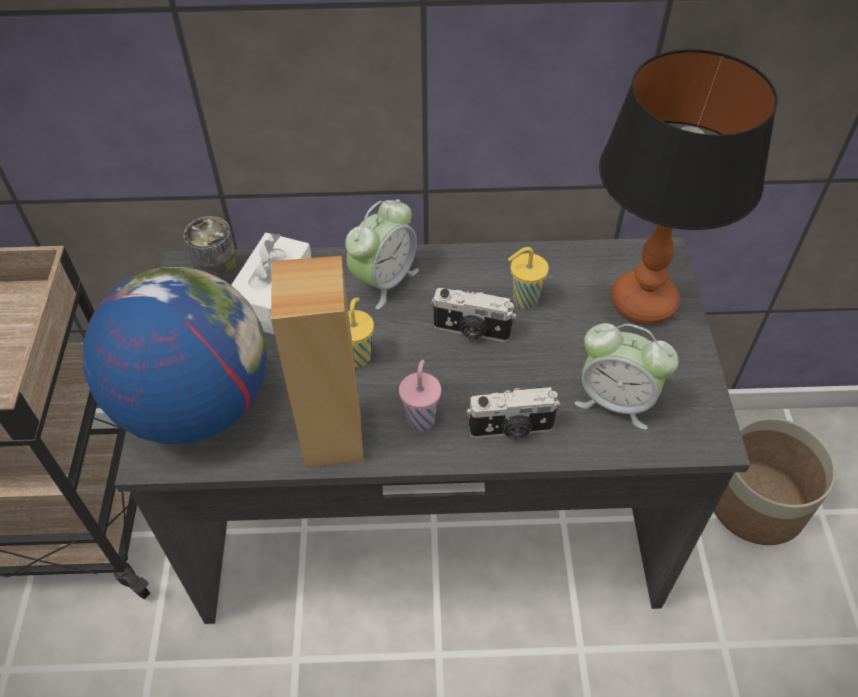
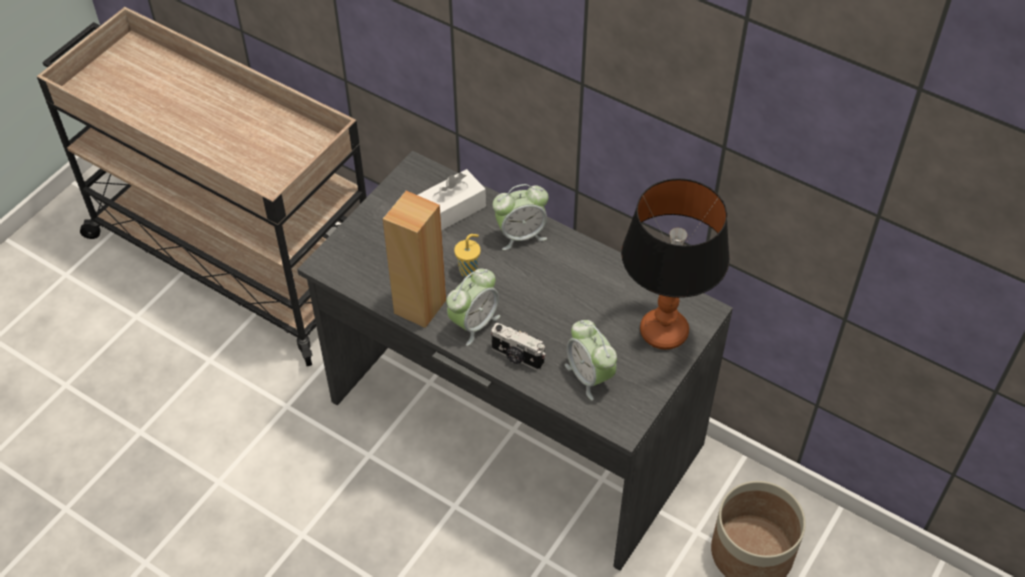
camera: 35 degrees right, 0 degrees up
globe [83,267,267,444] -> none
can [183,216,241,285] -> none
pink cup [399,360,441,431] -> alarm clock [447,269,500,346]
camera [431,288,516,342] -> none
yellow cup [508,247,549,309] -> none

